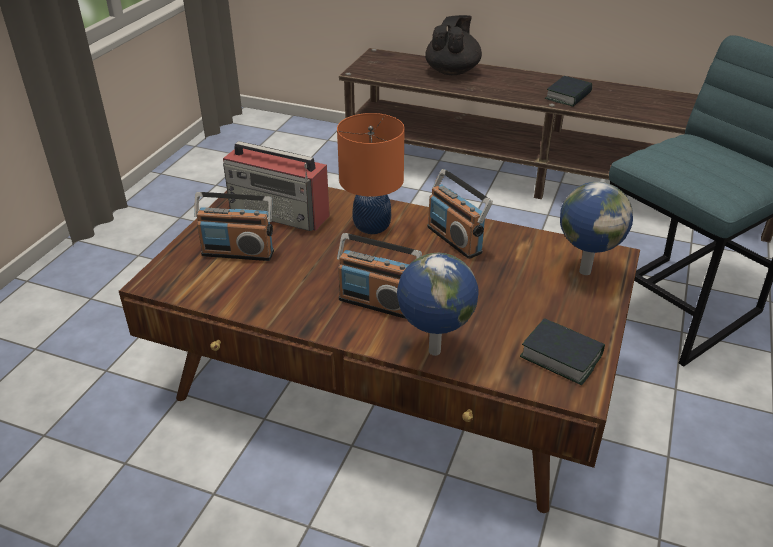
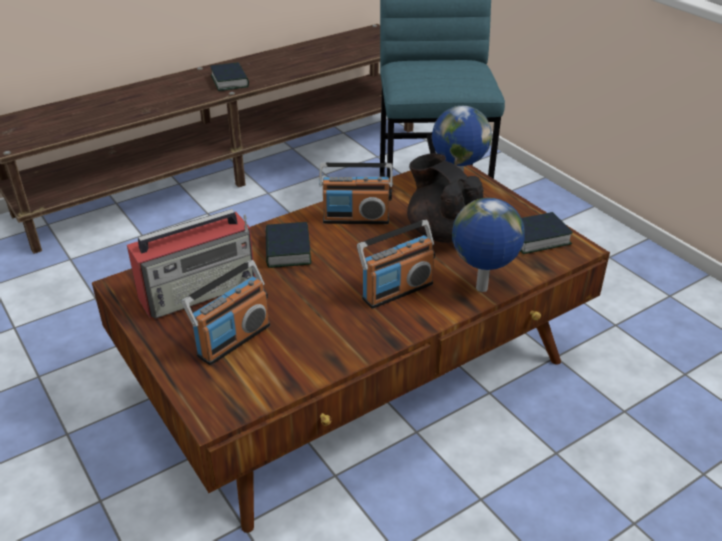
camera: 55 degrees left, 0 degrees up
orange table lamp [337,113,405,234] -> book [266,222,311,268]
black teapot [425,15,482,75] -> black teapot moved to [407,153,484,243]

